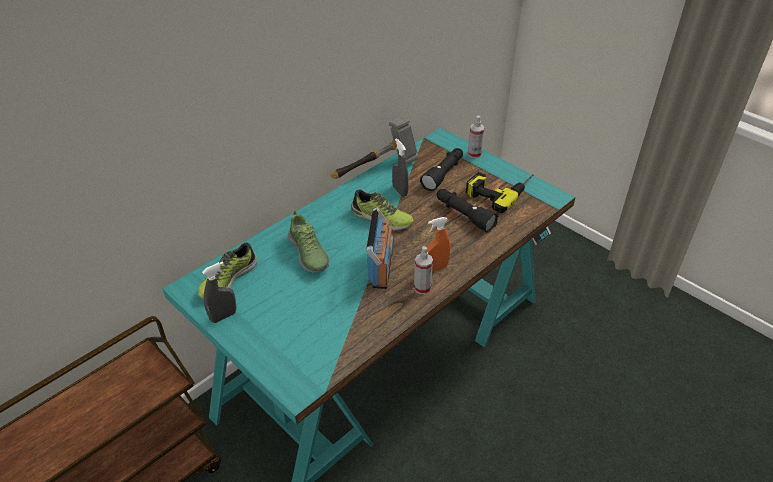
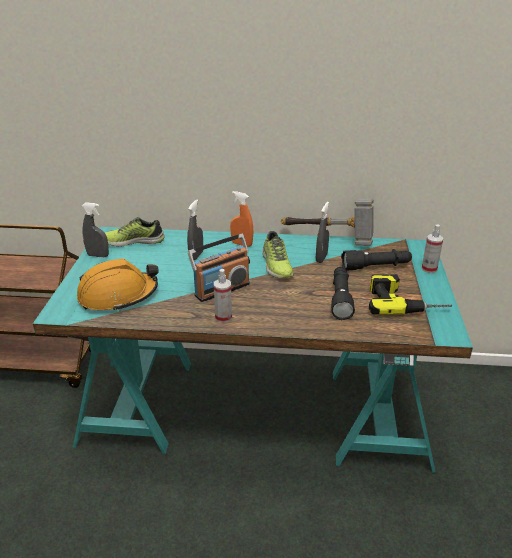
camera: 50 degrees right, 10 degrees down
shoe [288,211,330,273] -> grey spray bottle [187,200,203,260]
orange spray bottle [427,217,450,272] -> orange spray bottle moved to [230,191,253,247]
none -> orange hard hat [77,258,159,312]

